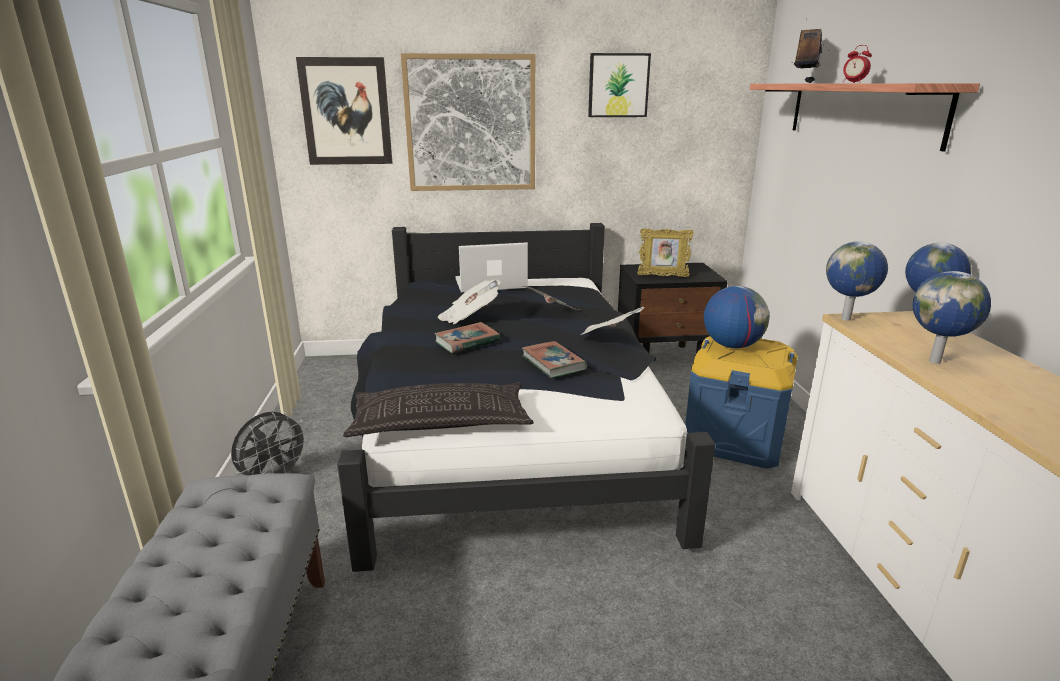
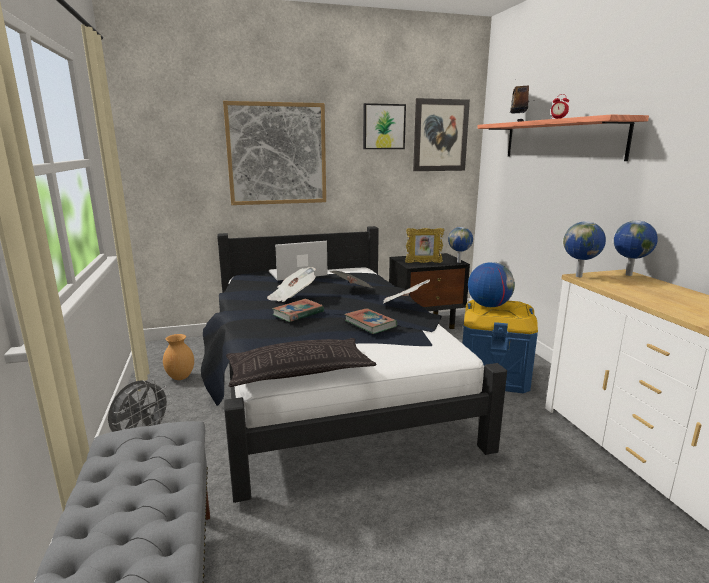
camera: 10 degrees left, 5 degrees down
picture [296,57,393,165] -> picture moved to [413,98,470,171]
globe [913,271,991,364] -> globe moved to [448,227,473,263]
none -> brown vase [163,334,194,380]

